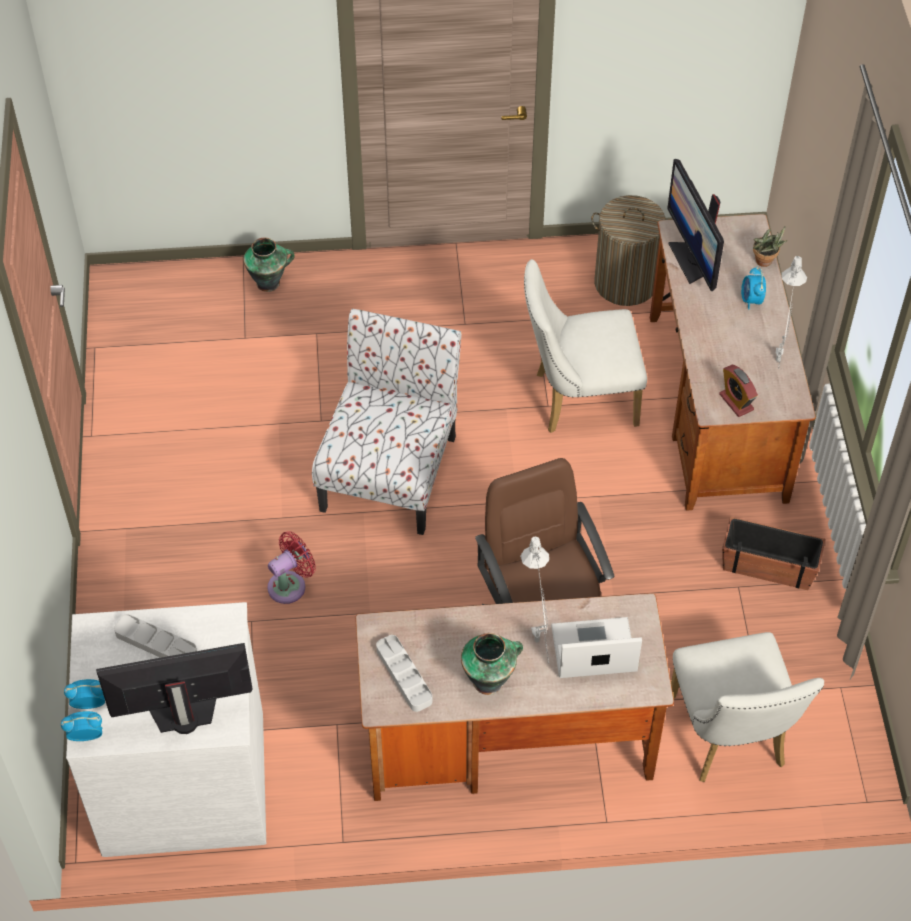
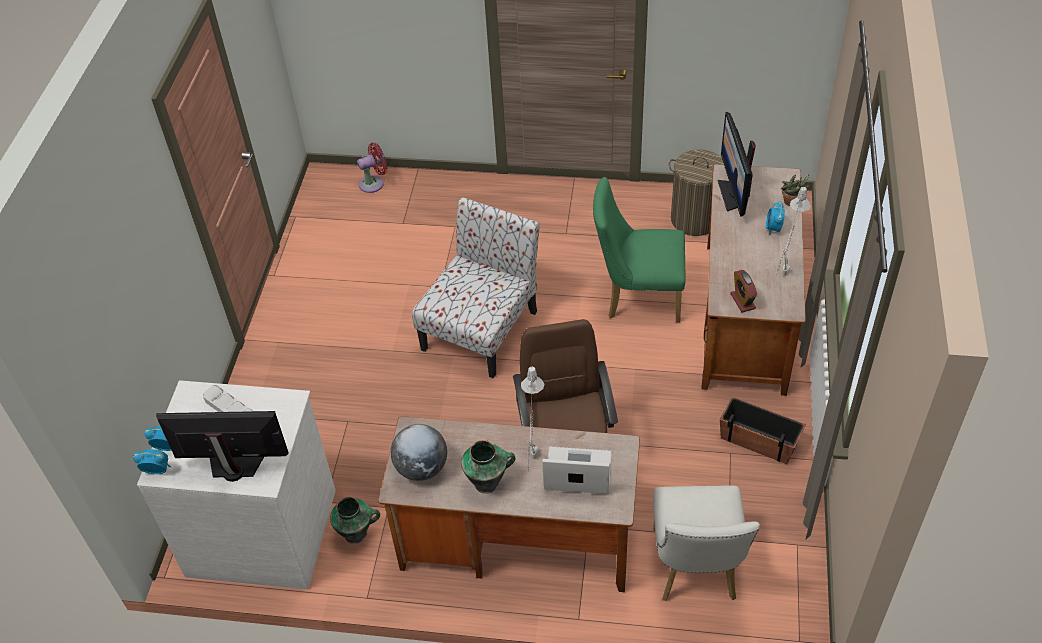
camera: 15 degrees right, 5 degrees down
vase [243,238,295,292] -> vase moved to [330,497,380,544]
red fan [267,531,316,604] -> red fan moved to [357,142,387,193]
grey tray [376,635,432,712] -> globe [391,424,447,481]
white chair [524,259,647,433] -> green chair [593,177,686,322]

